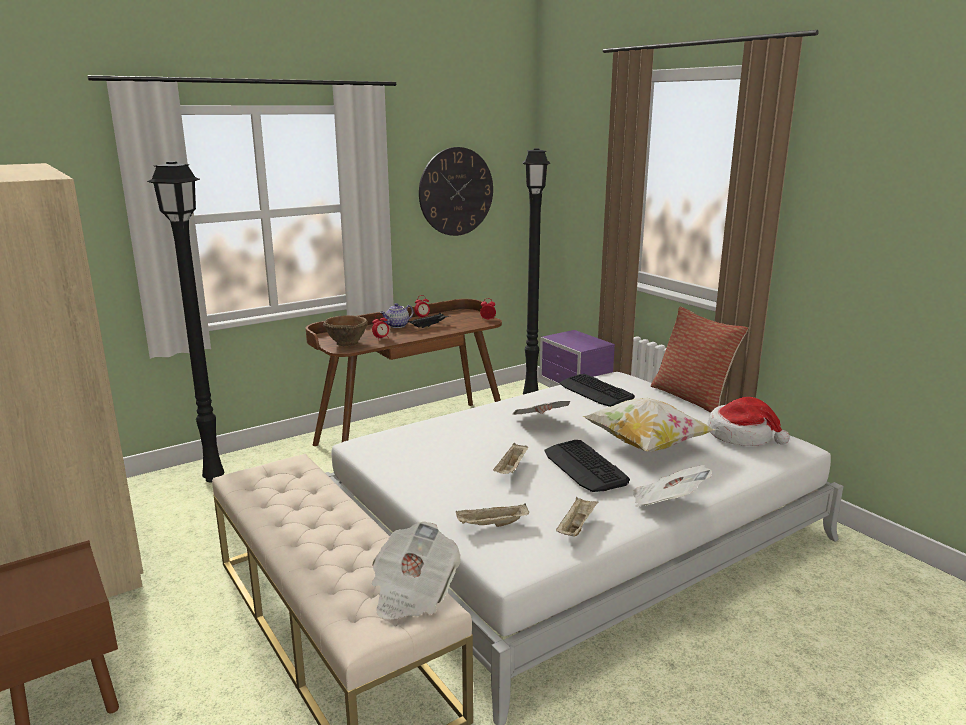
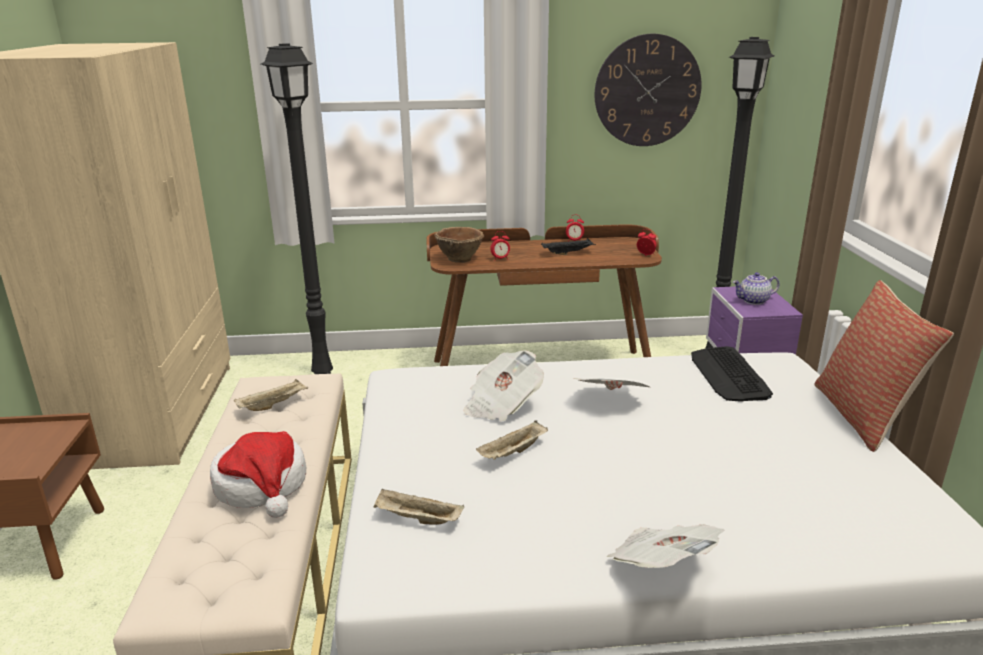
camera: 30 degrees right, 5 degrees up
newspaper [371,522,461,619] -> newspaper moved to [463,350,544,421]
teapot [380,303,413,328] -> teapot moved to [733,272,780,305]
keyboard [545,440,630,492] -> none
beige tray [556,497,599,537] -> beige tray moved to [234,379,308,411]
pillow [582,398,716,452] -> none
hat [707,397,790,446] -> hat moved to [210,431,306,518]

